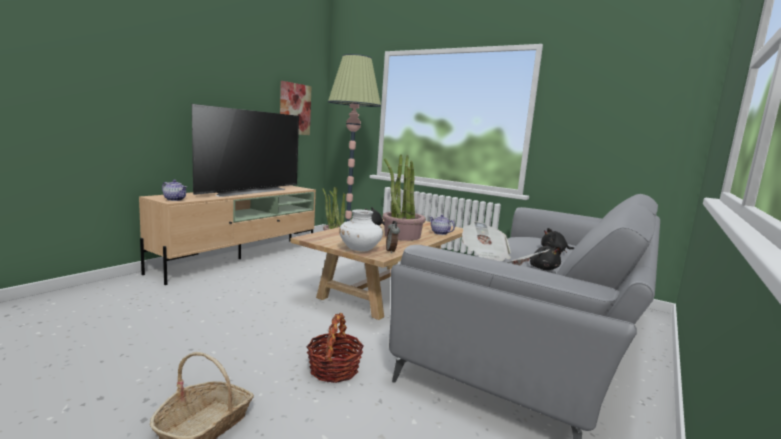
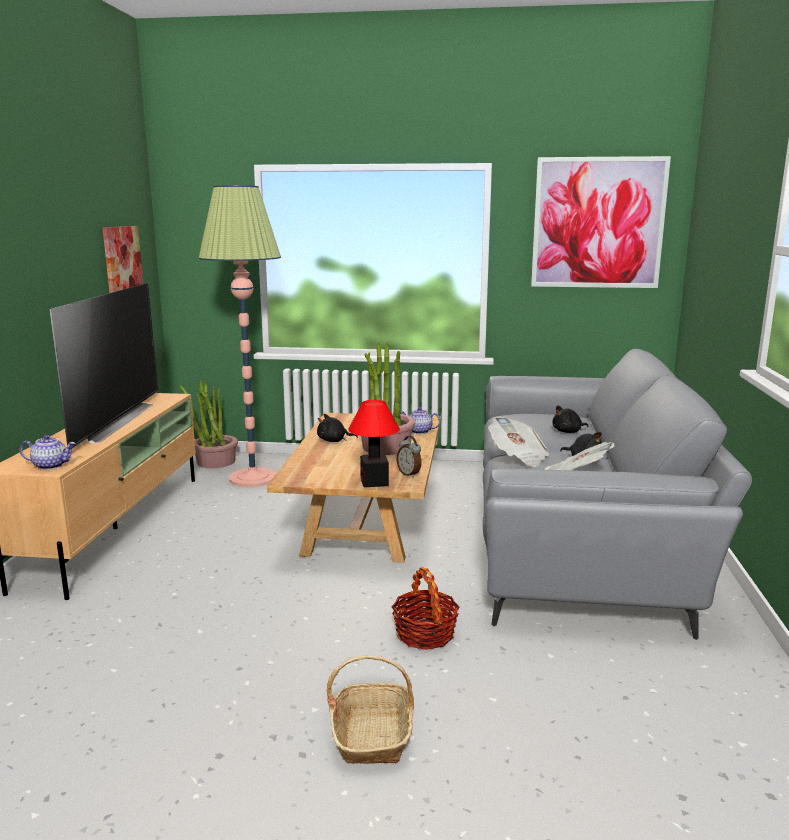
camera: 25 degrees left, 5 degrees up
white vase [339,210,383,252] -> table lamp [348,400,400,487]
none -> picture [531,156,671,288]

